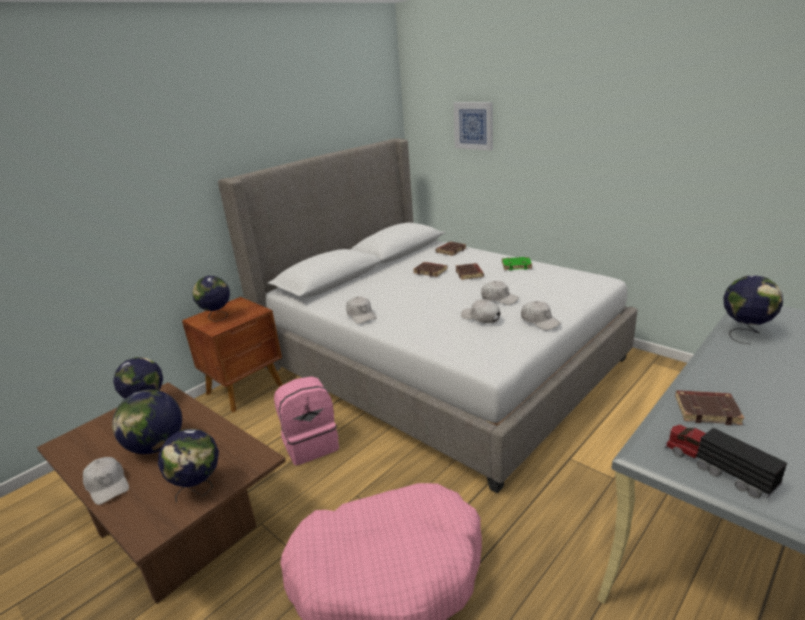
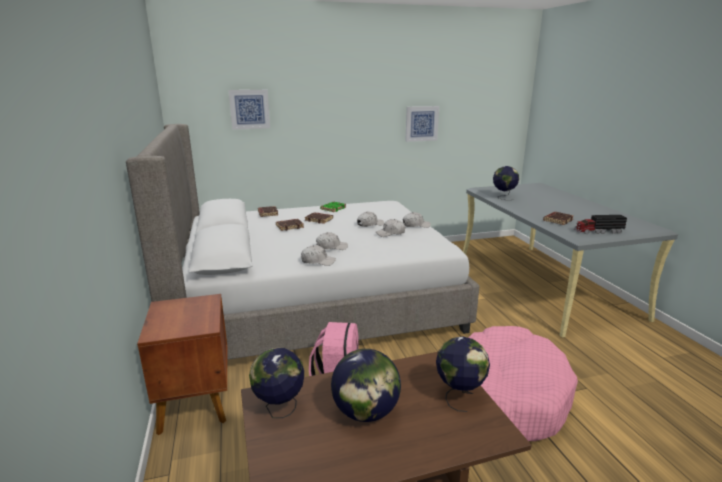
camera: 60 degrees left, 5 degrees down
white cap [83,457,129,505] -> white cap moved to [316,232,348,250]
globe [192,276,230,322] -> none
none -> picture [405,106,439,142]

